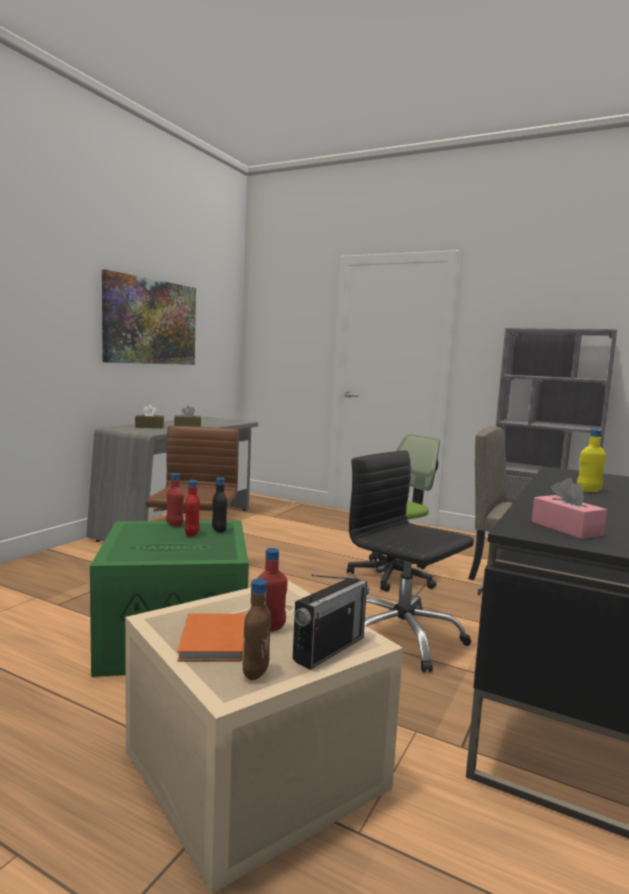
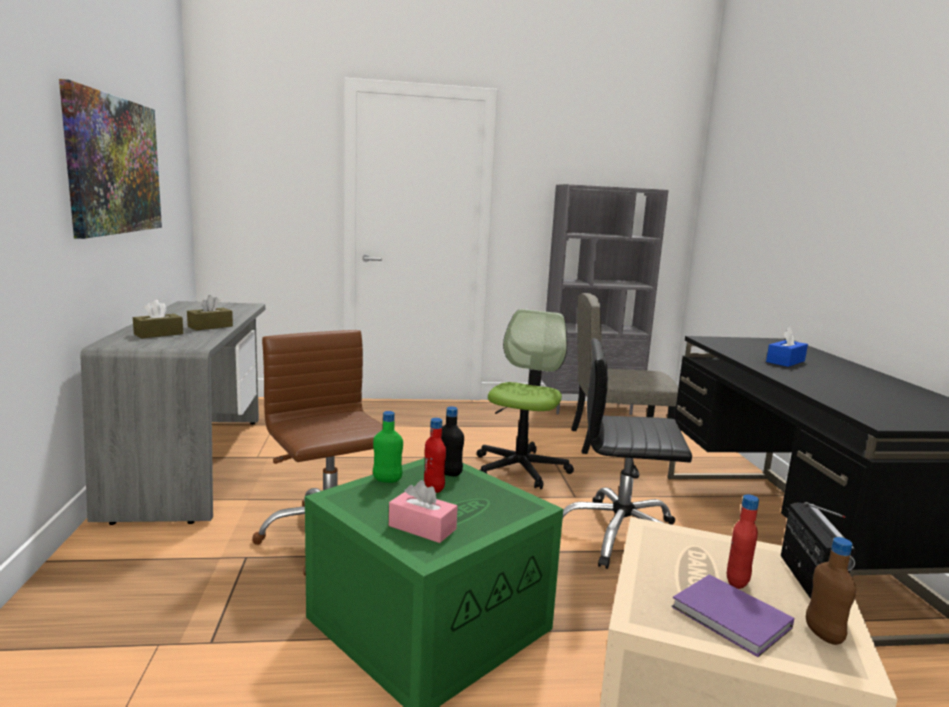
camera: 35 degrees left, 5 degrees up
red bottle [166,473,184,527] -> green bottle [373,411,403,483]
orange book [177,613,245,662] -> purple book [671,574,794,657]
pink tissue box [532,478,607,539] -> pink tissue box moved to [389,480,458,543]
yellow bottle [577,429,606,492] -> blue tissue box [766,327,808,367]

